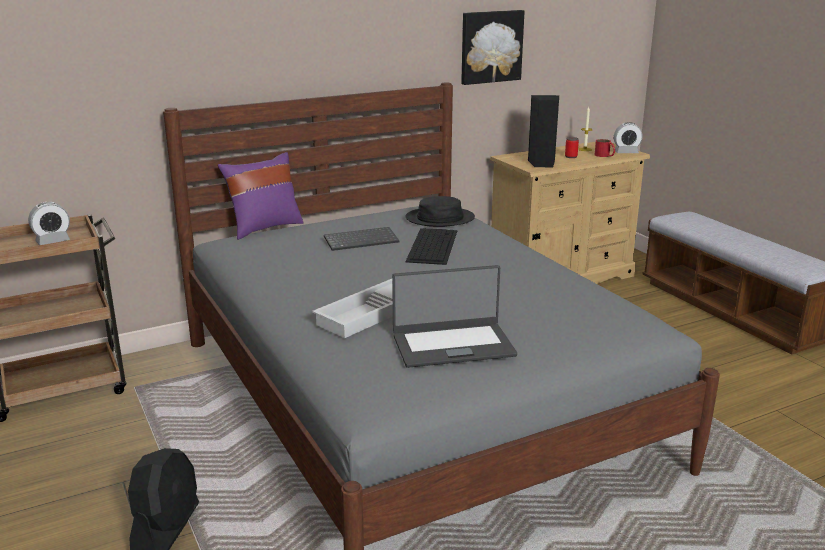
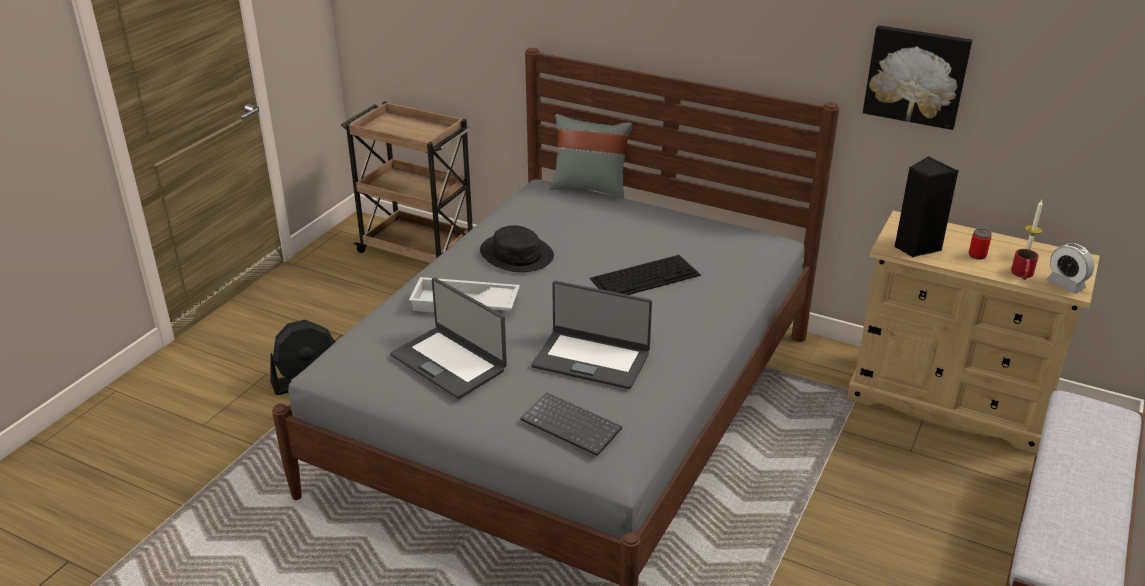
camera: 55 degrees right, 10 degrees up
alarm clock [28,202,70,245] -> none
purple pillow [218,152,303,240] -> grey pillow [550,114,632,199]
keyboard [324,227,399,251] -> keyboard moved to [520,392,622,456]
black hat [406,196,475,227] -> black hat moved to [480,225,554,272]
none -> laptop [531,281,652,389]

